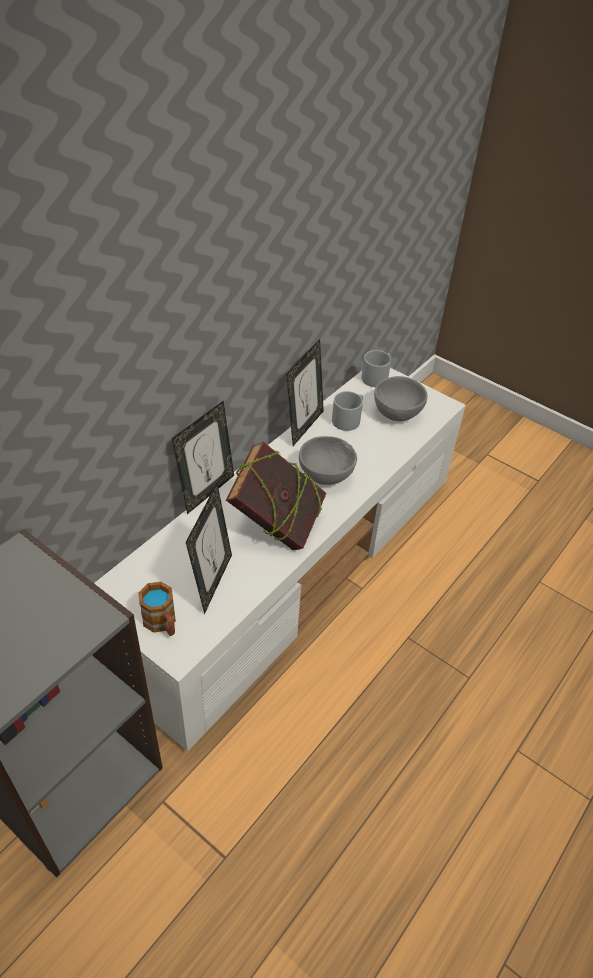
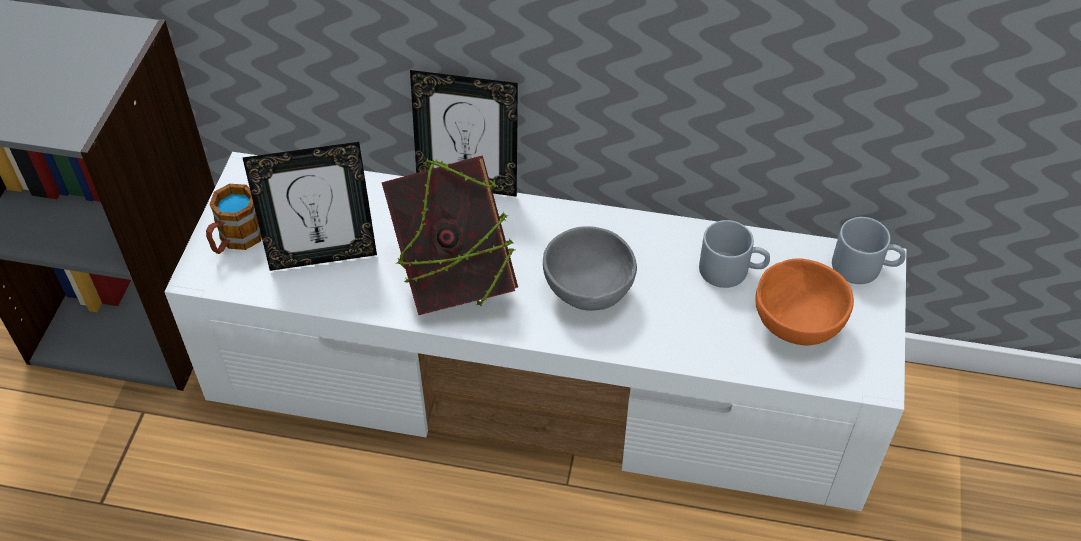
camera: 65 degrees right, 5 degrees up
picture frame [286,339,324,446] -> none
grey bowl [374,376,427,421] -> orange bowl [755,258,854,345]

